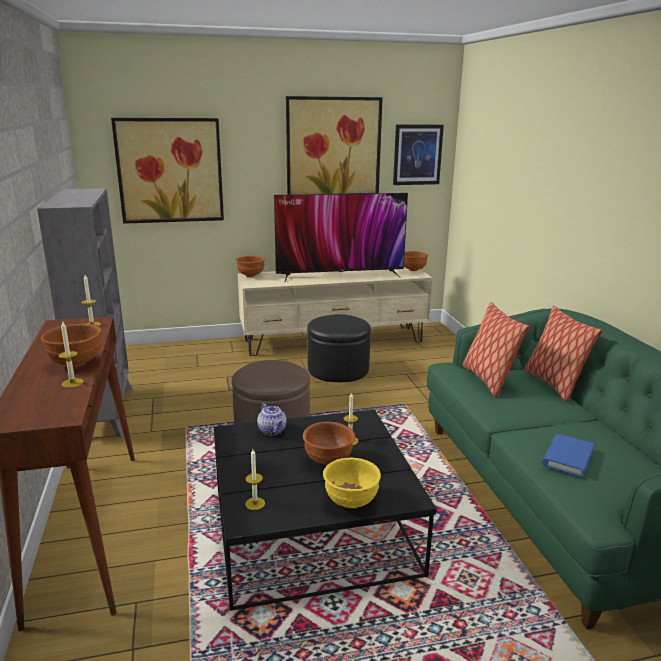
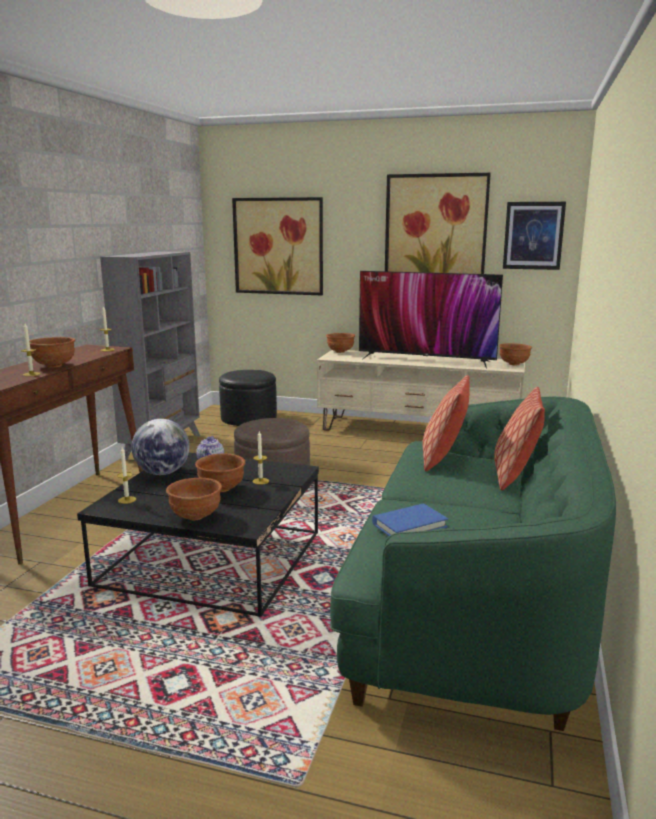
camera: 30 degrees right, 5 degrees down
black ottoman [307,314,371,382] -> black ottoman moved to [219,370,277,426]
yellow bowl [323,457,381,508] -> brown bowl [166,478,222,520]
none -> globe [131,419,190,475]

